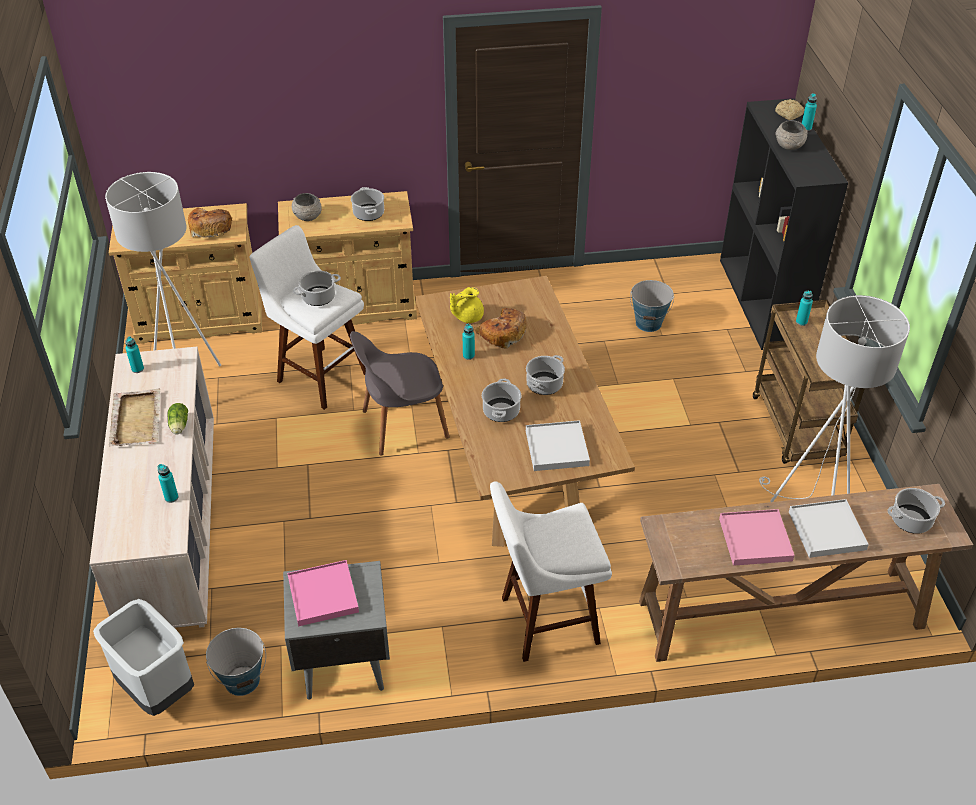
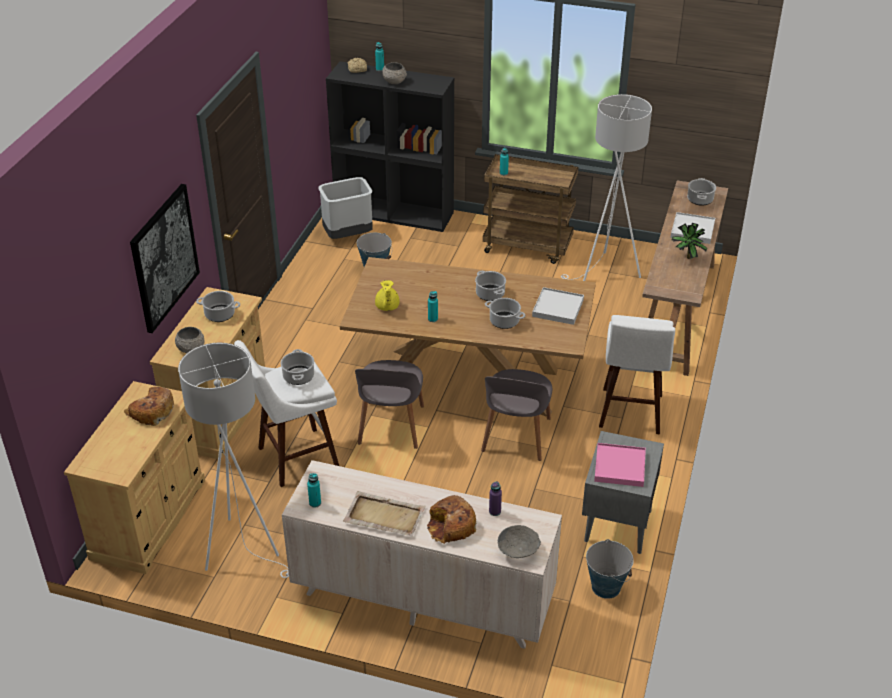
camera: 65 degrees left, 5 degrees down
grey trash can [93,599,194,716] -> grey trash can moved to [318,177,373,239]
turquoise bottle [158,464,178,503] -> purple bottle [489,481,502,516]
lettuce [167,403,188,435] -> none
bread [475,308,526,349] -> bread moved to [427,495,476,544]
pink tray [719,509,794,566] -> potted plant [671,223,707,259]
none -> picture [130,184,200,333]
none -> grey chair [481,369,552,461]
none -> grey bowl [498,525,541,558]

